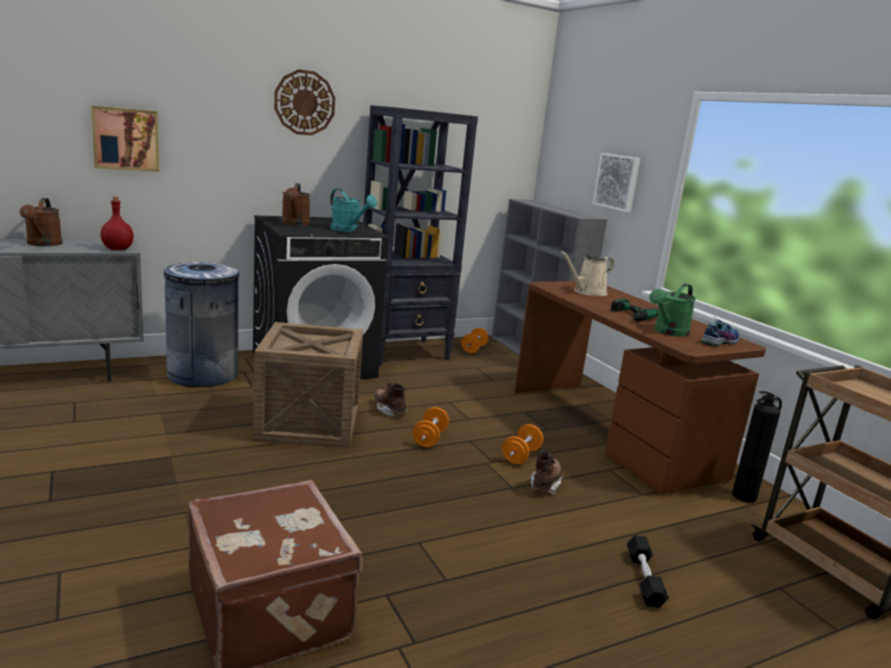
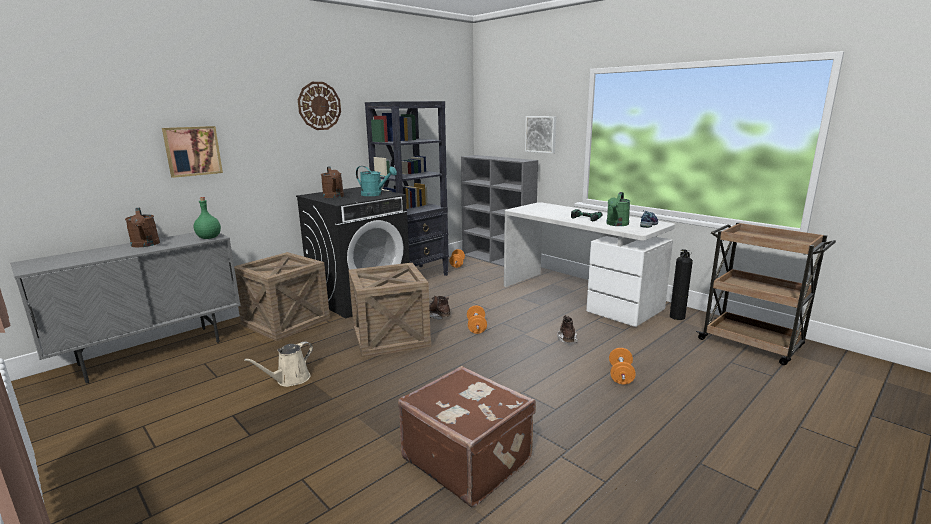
camera: 15 degrees left, 0 degrees up
red bottle [100,197,134,250] -> green bottle [194,197,221,239]
grey trash can [164,262,239,387] -> crate [234,252,330,341]
orange dumbbell [502,424,543,464] -> orange dumbbell moved to [609,348,636,384]
brown desk [514,281,766,494] -> white desk [504,202,675,327]
beige watering can [561,251,614,296] -> beige watering can moved to [244,341,313,387]
black dumbbell [627,535,669,608] -> none

